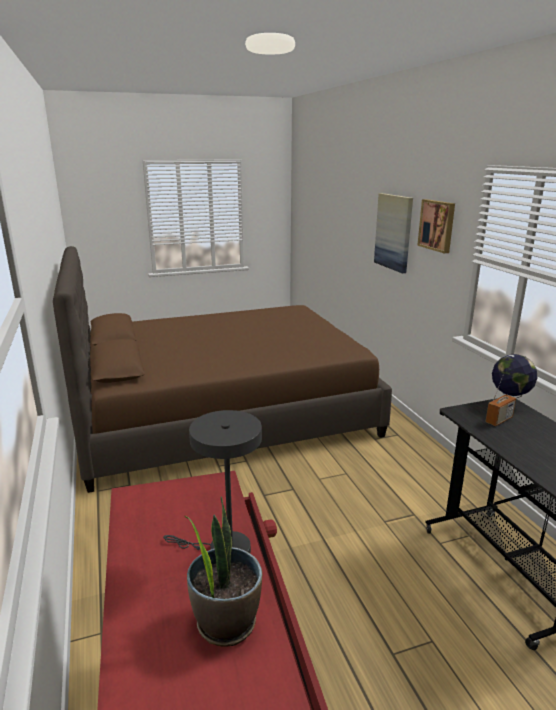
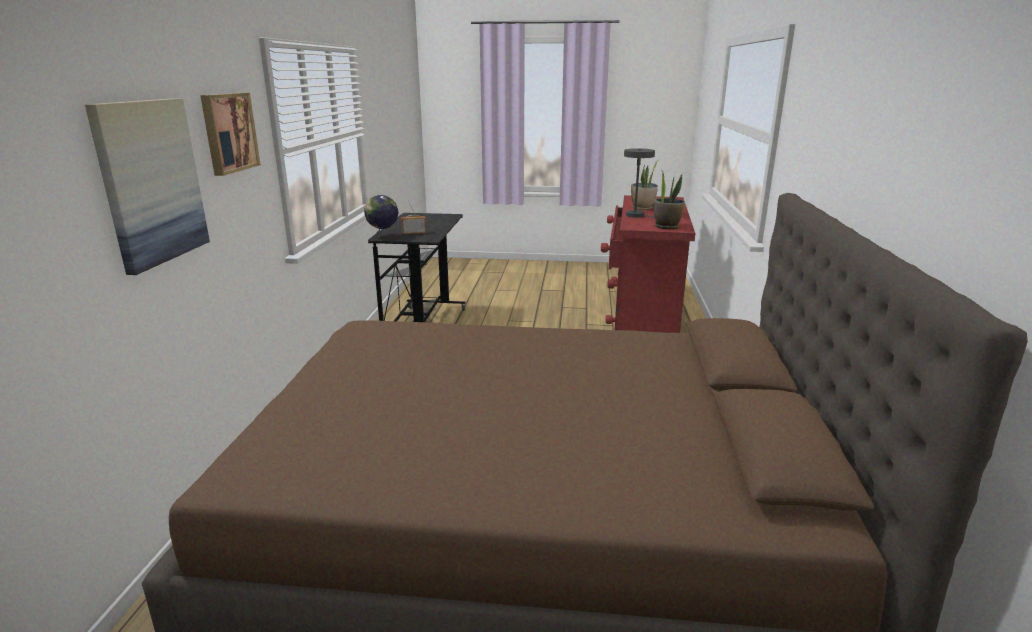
camera: 155 degrees left, 0 degrees up
none -> potted plant [654,169,685,229]

